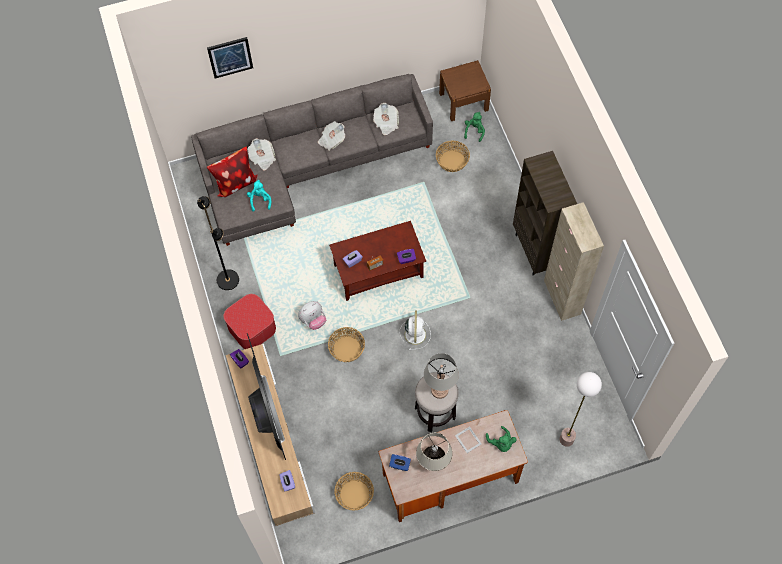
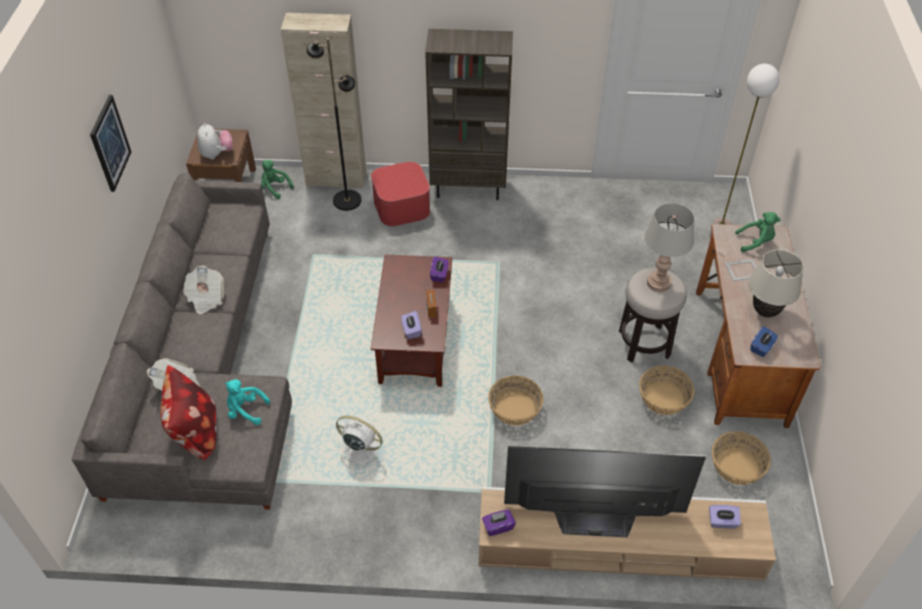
camera: 70 degrees left, 15 degrees down
black floor lamp [197,196,239,290] -> black floor lamp moved to [306,38,362,211]
picture [207,37,253,79] -> picture moved to [90,95,131,192]
ottoman [224,294,276,349] -> ottoman moved to [371,162,430,226]
plush toy [298,301,326,330] -> plush toy moved to [197,123,233,160]
newspaper [373,103,399,135] -> none
white fan [400,310,431,350] -> white fan moved to [336,416,386,470]
basket [436,141,470,172] -> basket moved to [639,366,695,415]
beige cabinet [544,202,604,321] -> beige cabinet moved to [281,13,366,188]

